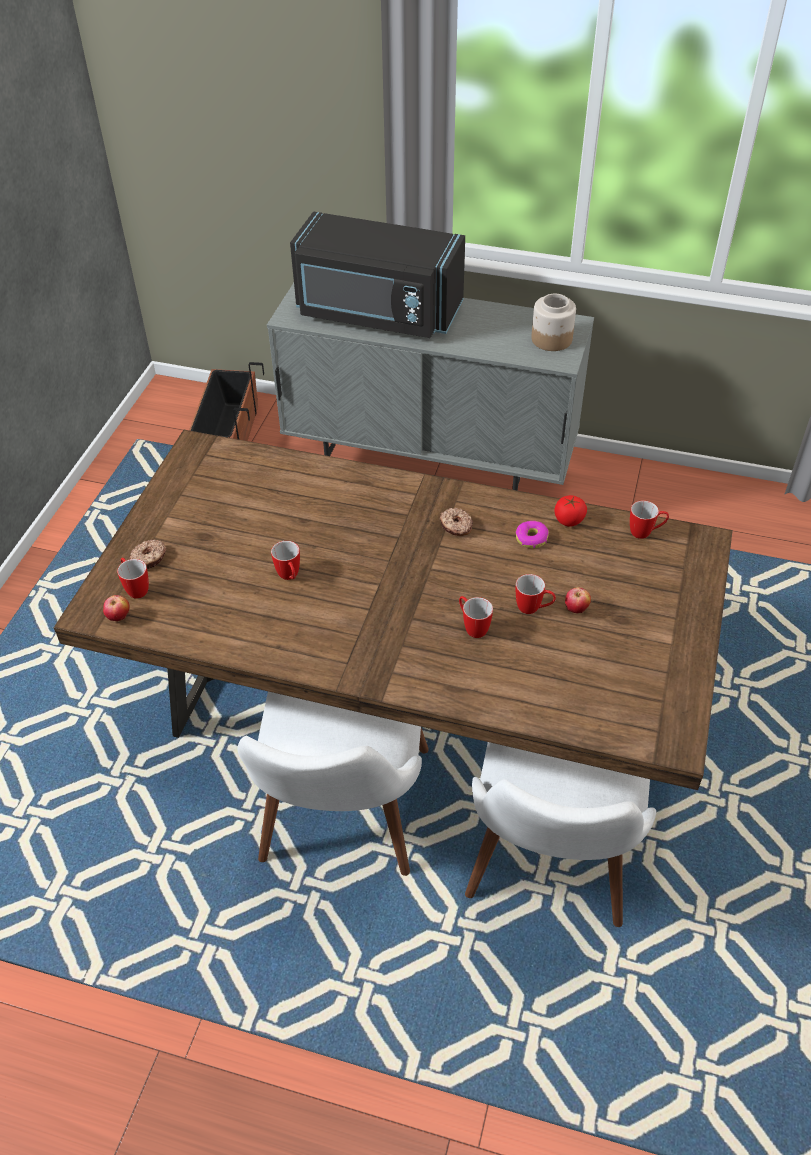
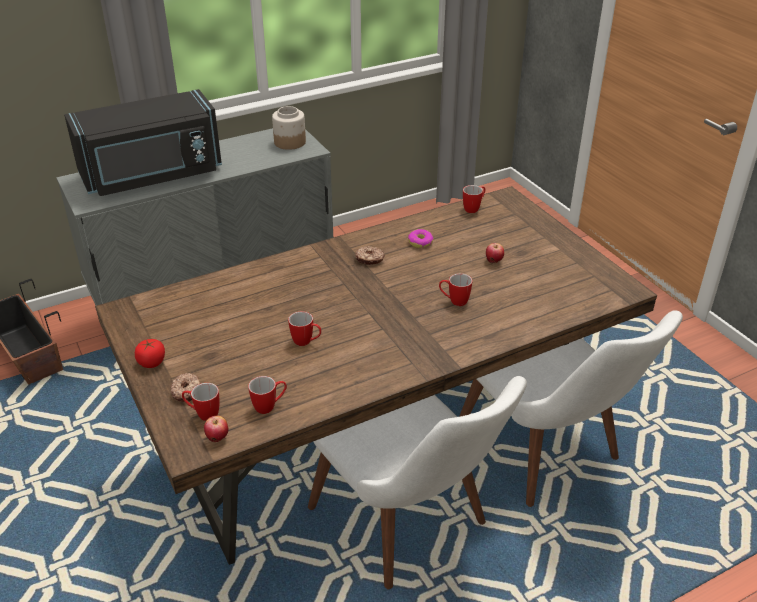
camera: 45 degrees left, 10 degrees down
mug [516,574,556,614] -> mug moved to [248,376,287,414]
tomato [554,495,587,527] -> tomato moved to [135,339,165,368]

